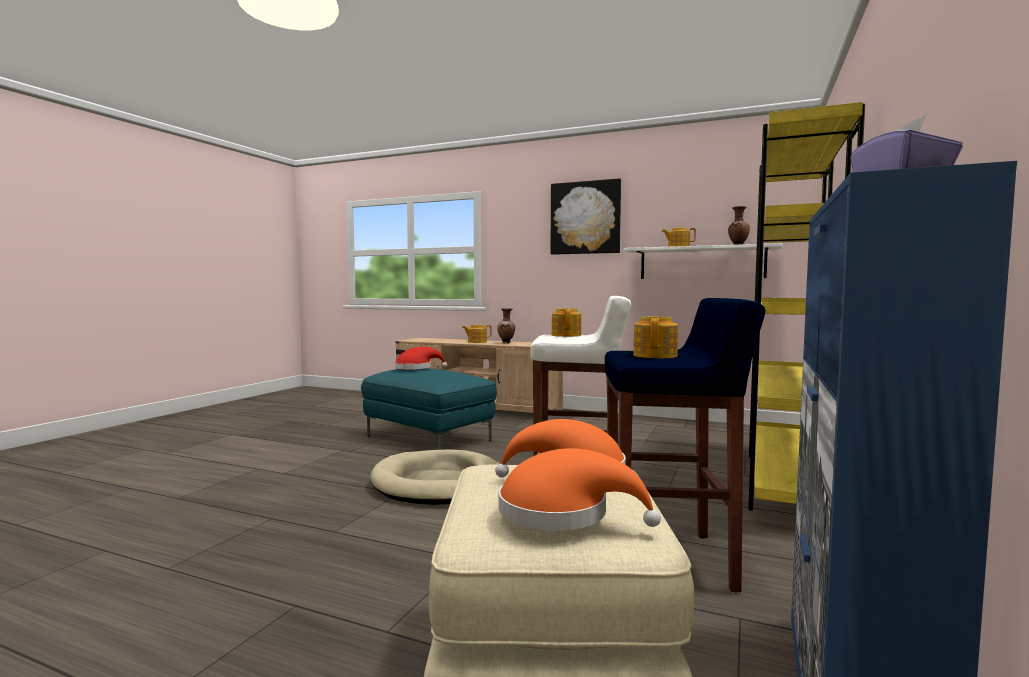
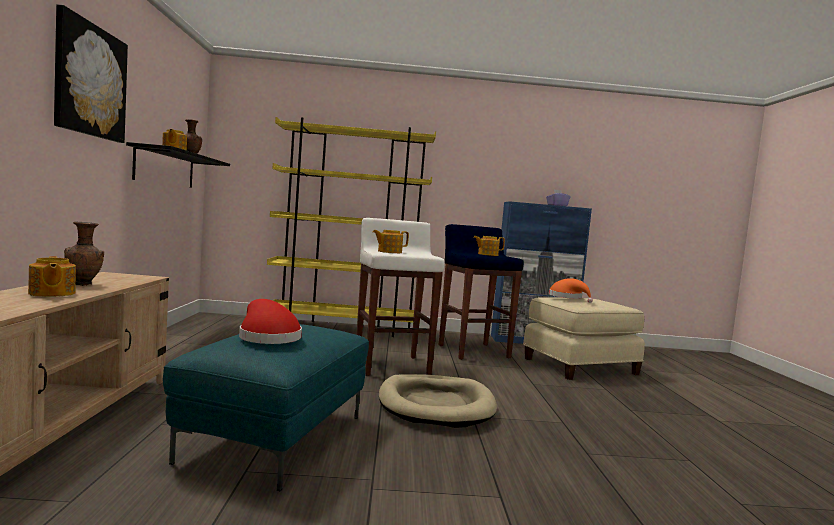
camera: 115 degrees left, 0 degrees up
orange hat [498,448,661,531] -> none
white shelf [624,243,783,279] -> black shelf [126,142,230,188]

